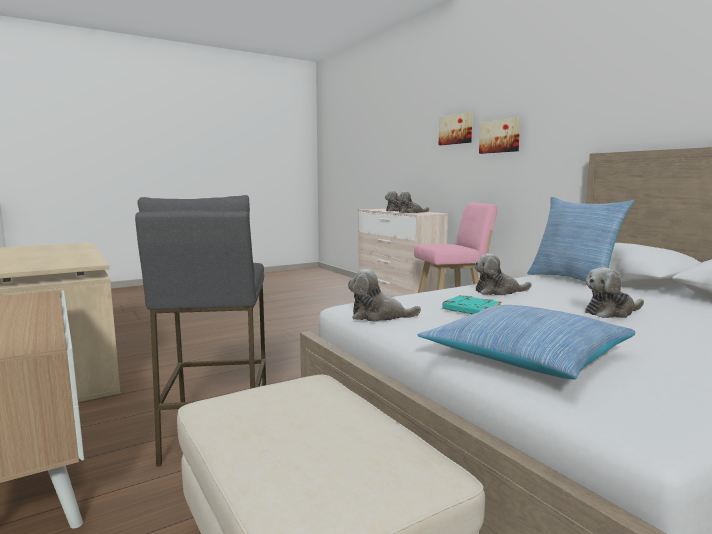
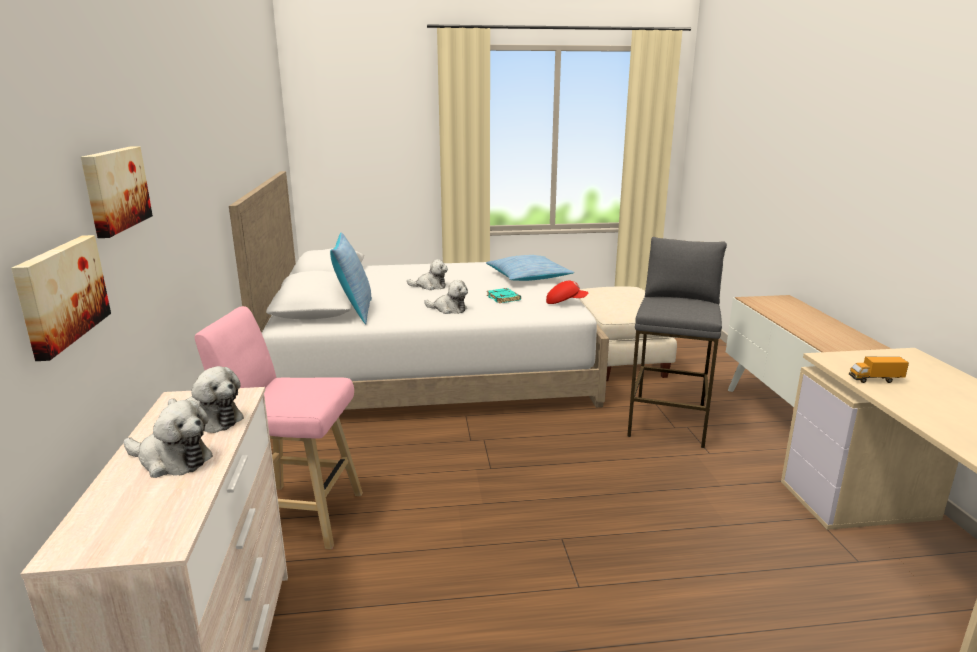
camera: 155 degrees left, 10 degrees up
plush toy [348,269,421,322] -> red cap [546,281,588,304]
picture [479,118,520,154] -> picture moved to [11,235,111,361]
none -> toy truck [849,357,909,383]

